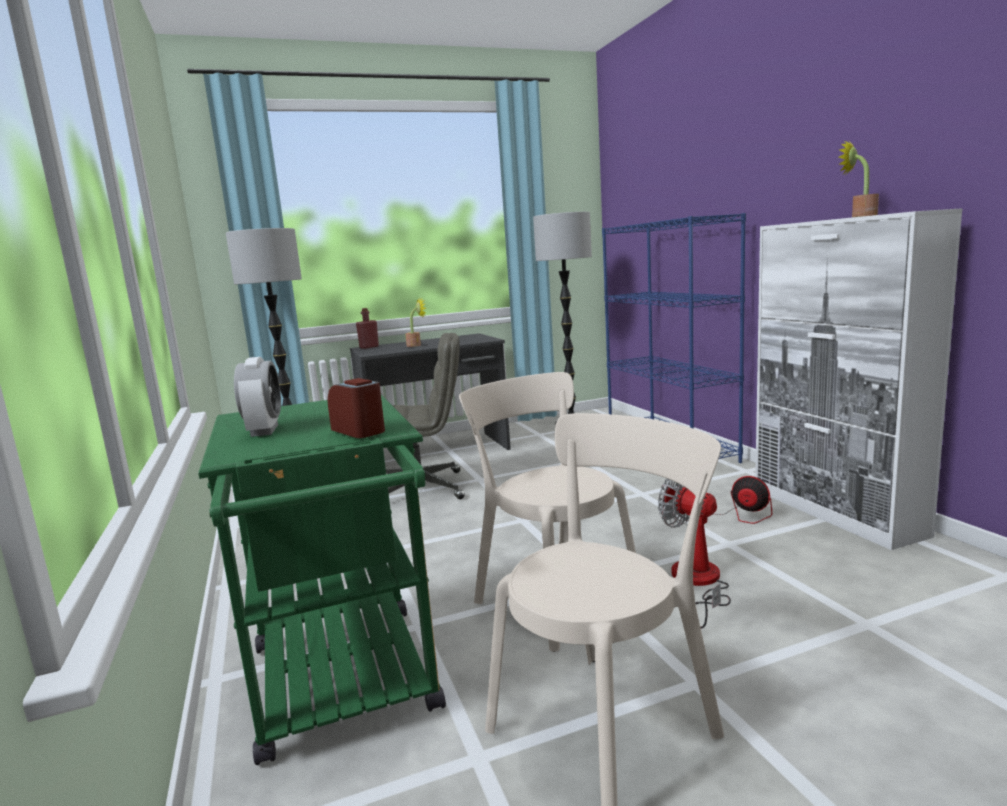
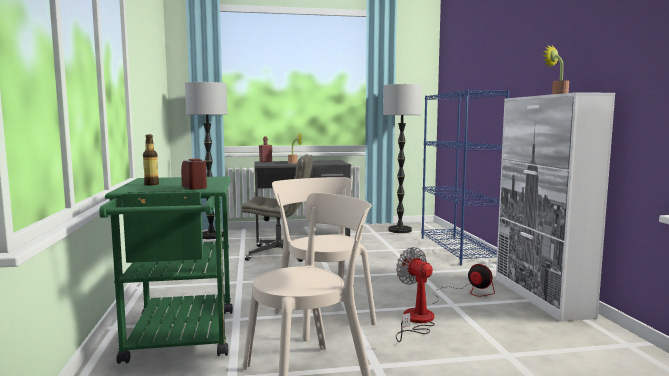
camera: 10 degrees right, 5 degrees down
alarm clock [234,357,281,437] -> bottle [143,135,159,185]

